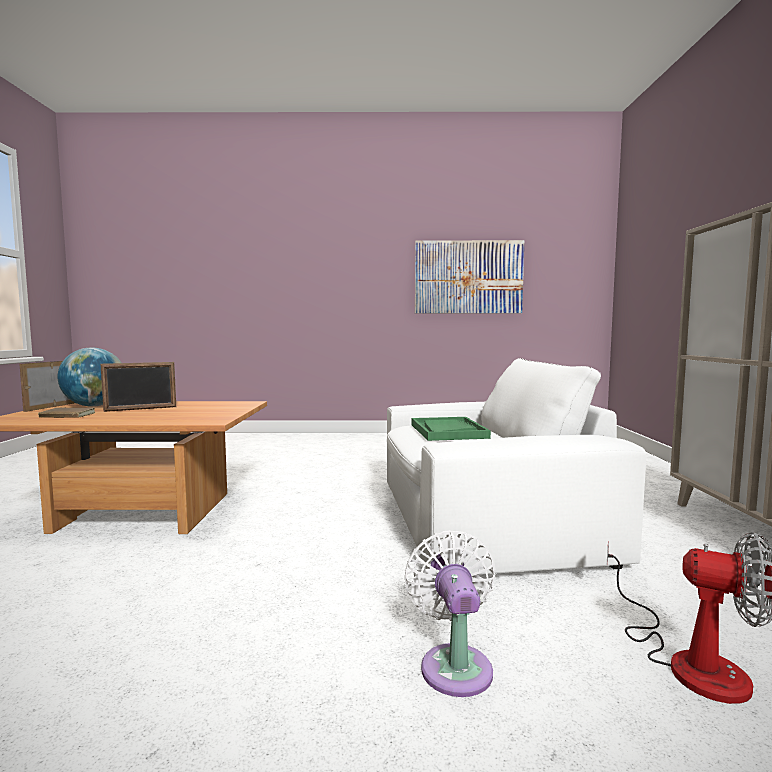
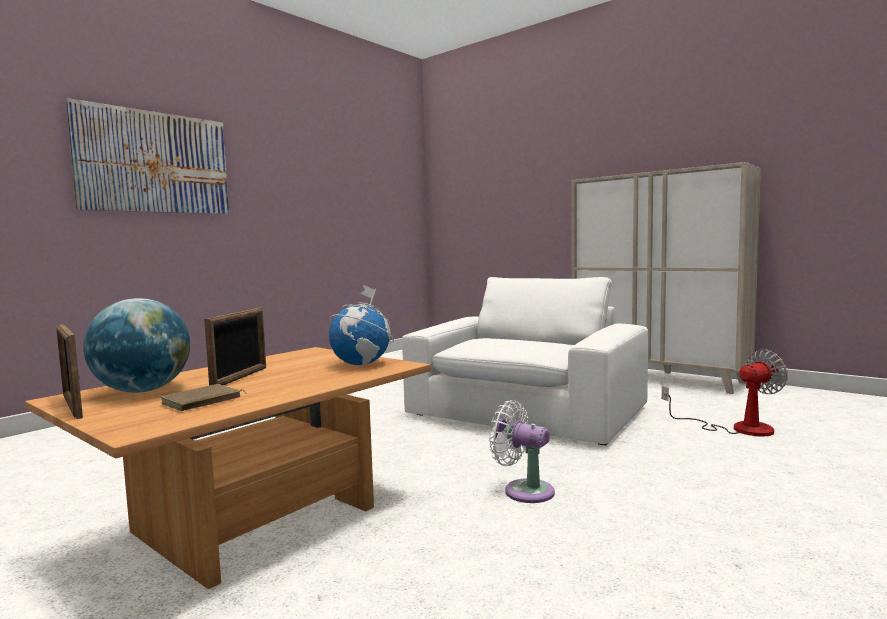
camera: 50 degrees left, 0 degrees up
white fan [404,530,496,697] -> white fan moved to [489,400,555,503]
green tray [412,417,491,441] -> none
picture [415,240,524,313] -> picture moved to [66,98,229,214]
none -> globe [329,285,394,366]

